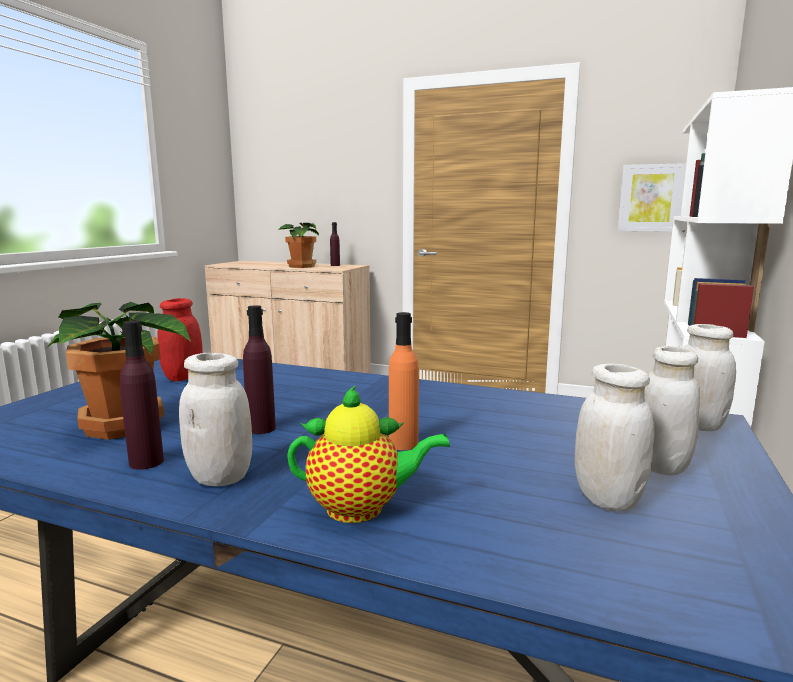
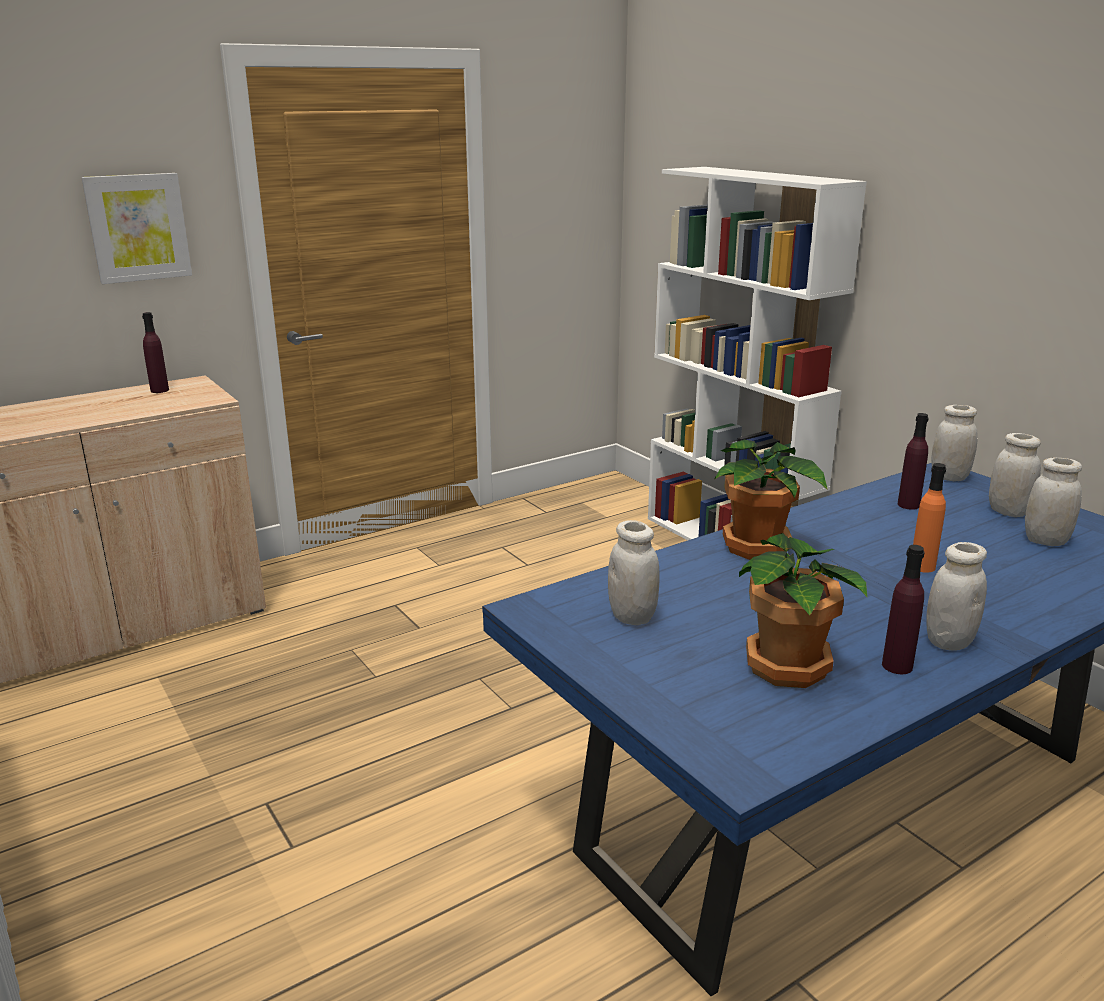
camera: 55 degrees left, 10 degrees up
red jar [157,298,203,381] -> white jar [608,520,660,625]
purple bottle [243,305,276,434] -> purple bottle moved to [898,413,929,510]
potted plant [277,223,319,268] -> potted plant moved to [715,440,828,560]
teapot [287,385,450,523] -> none
picture [618,163,686,232] -> picture moved to [81,173,192,284]

